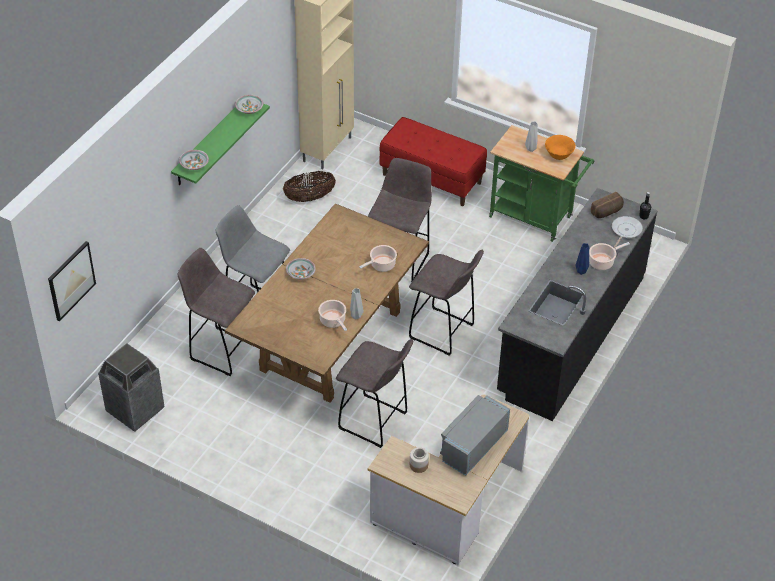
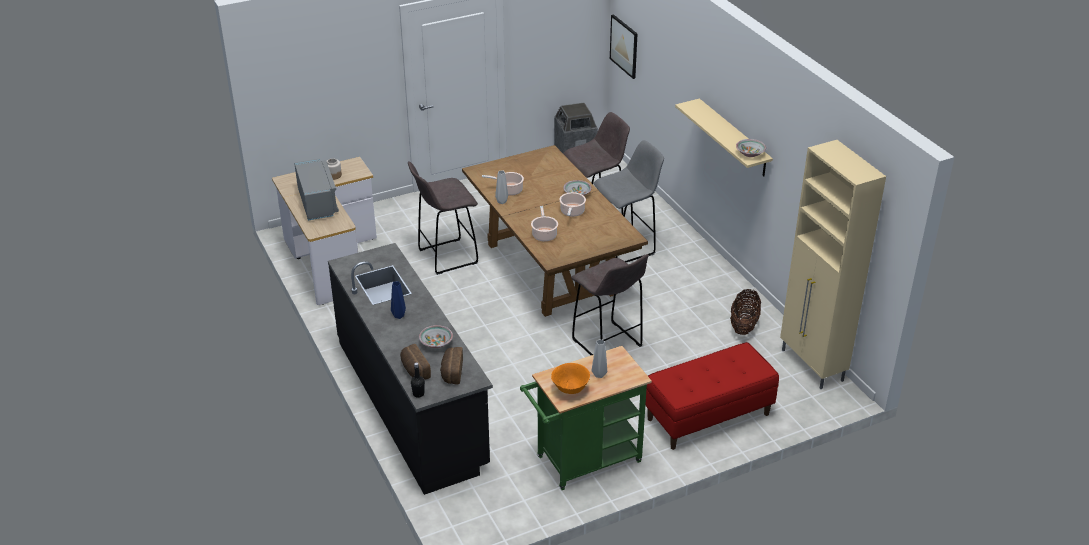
camera: 125 degrees right, 10 degrees down
green shelf [171,104,270,185] -> beige shelf [675,98,773,177]
bowl [179,150,209,170] -> bowl moved to [419,325,453,348]
grey stool [409,250,484,356] -> none
cooking pot [589,242,630,270] -> cooking pot moved to [559,192,586,217]
frying pan [612,216,643,248] -> bread [400,344,431,380]

